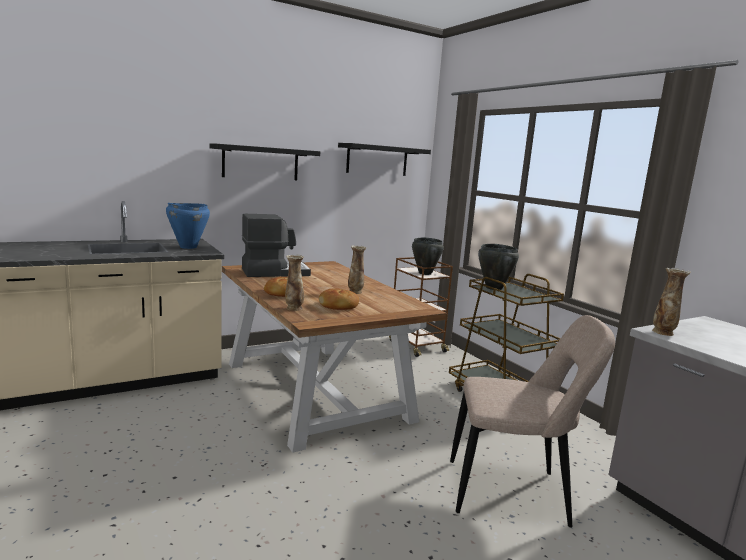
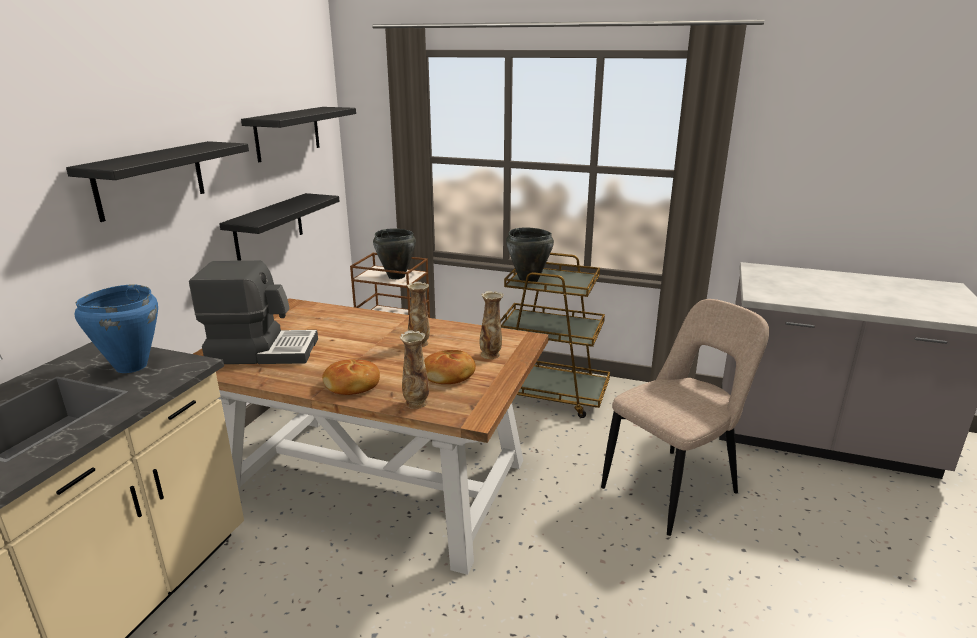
camera: 40 degrees left, 10 degrees up
coffee machine [242,214,311,277] -> coffee machine turned 60 degrees clockwise [189,260,318,364]
vase [652,268,691,336] -> vase moved to [480,291,503,359]
none -> black shelf [219,193,340,261]

